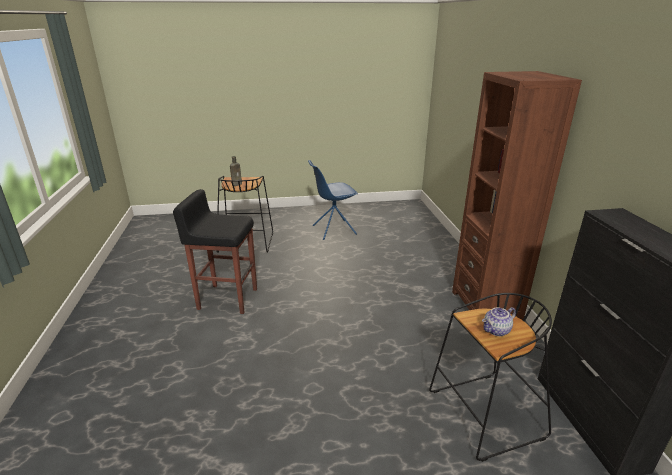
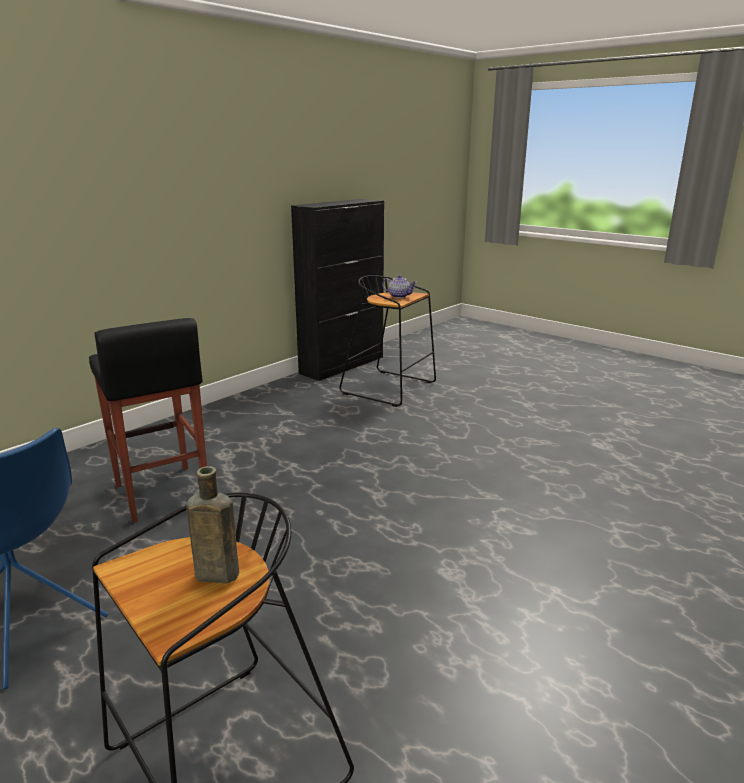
camera: 130 degrees left, 5 degrees down
black stool [173,189,257,314] -> black stool moved to [89,318,207,523]
brown bookcase [452,71,582,320] -> none

